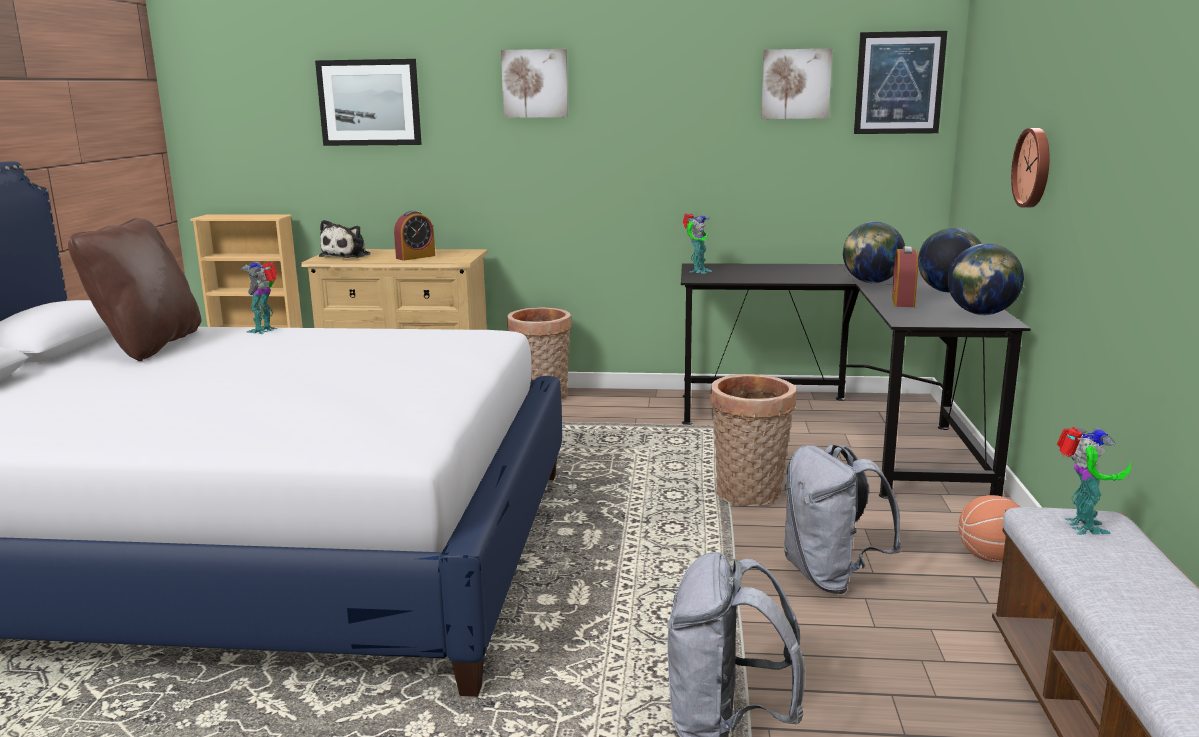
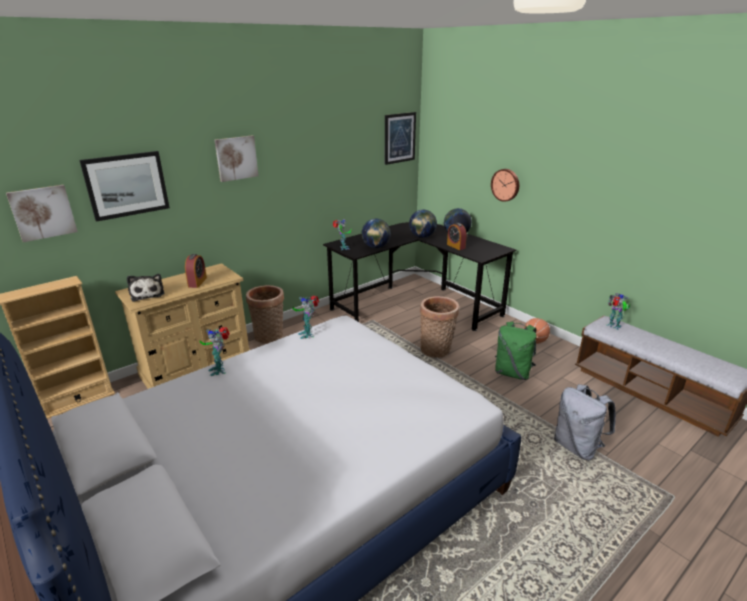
camera: 45 degrees left, 10 degrees up
brown pillow [68,218,202,361] -> none
picture [761,48,832,119] -> picture moved to [6,185,78,242]
grey backpack [784,445,902,594] -> green backpack [495,322,536,380]
globe [948,243,1024,315] -> globe moved to [361,219,391,248]
none -> toy robot [293,295,319,339]

